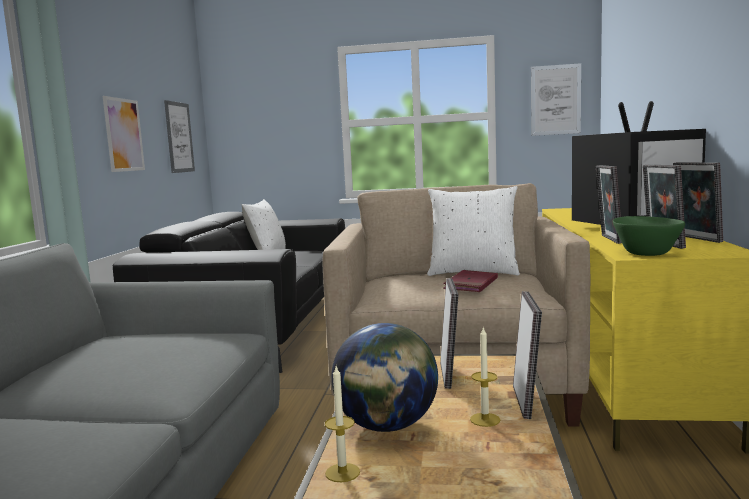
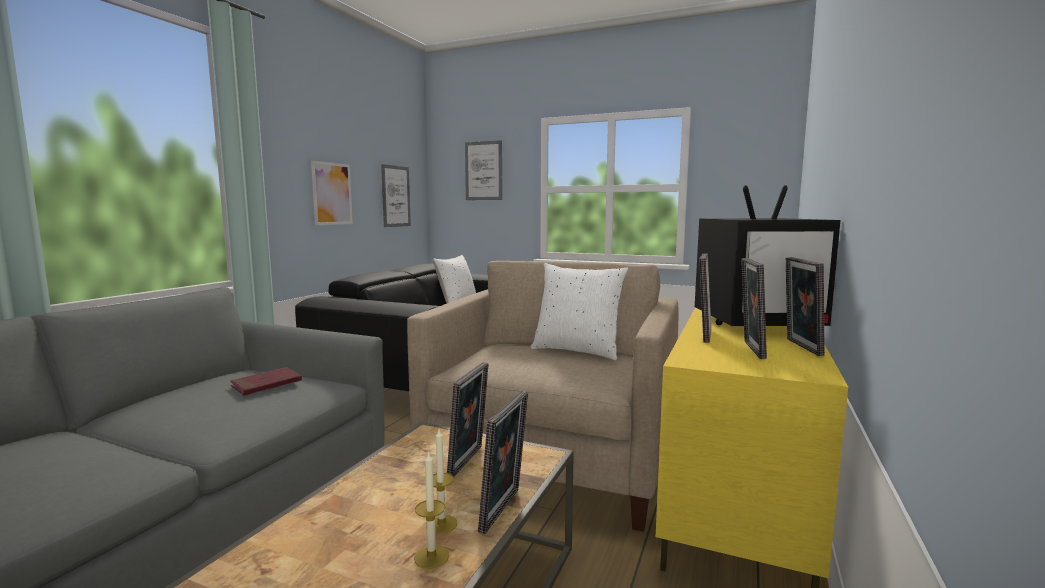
camera: 15 degrees right, 0 degrees up
candle [325,366,360,482] -> candle moved to [414,451,449,569]
globe [331,323,438,432] -> none
red book [443,270,498,292] -> red book moved to [230,367,302,396]
picture [531,63,581,136] -> picture moved to [465,140,502,200]
green bowl [613,216,685,256] -> none

